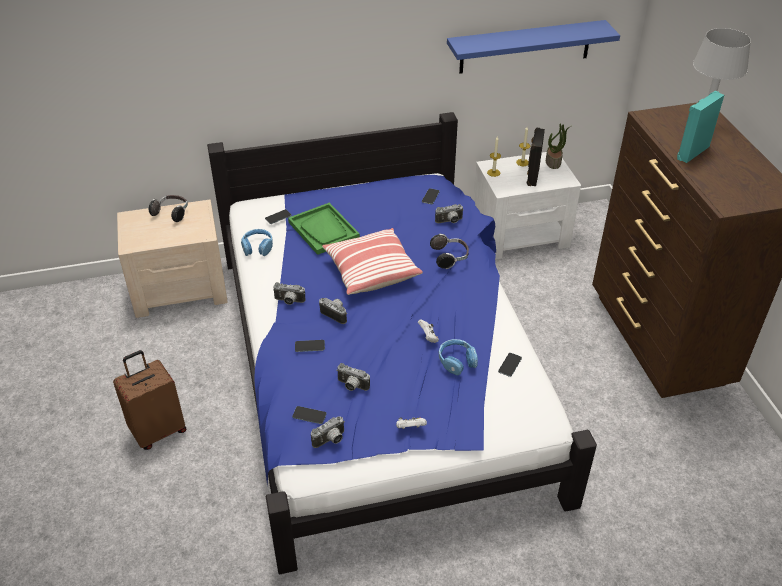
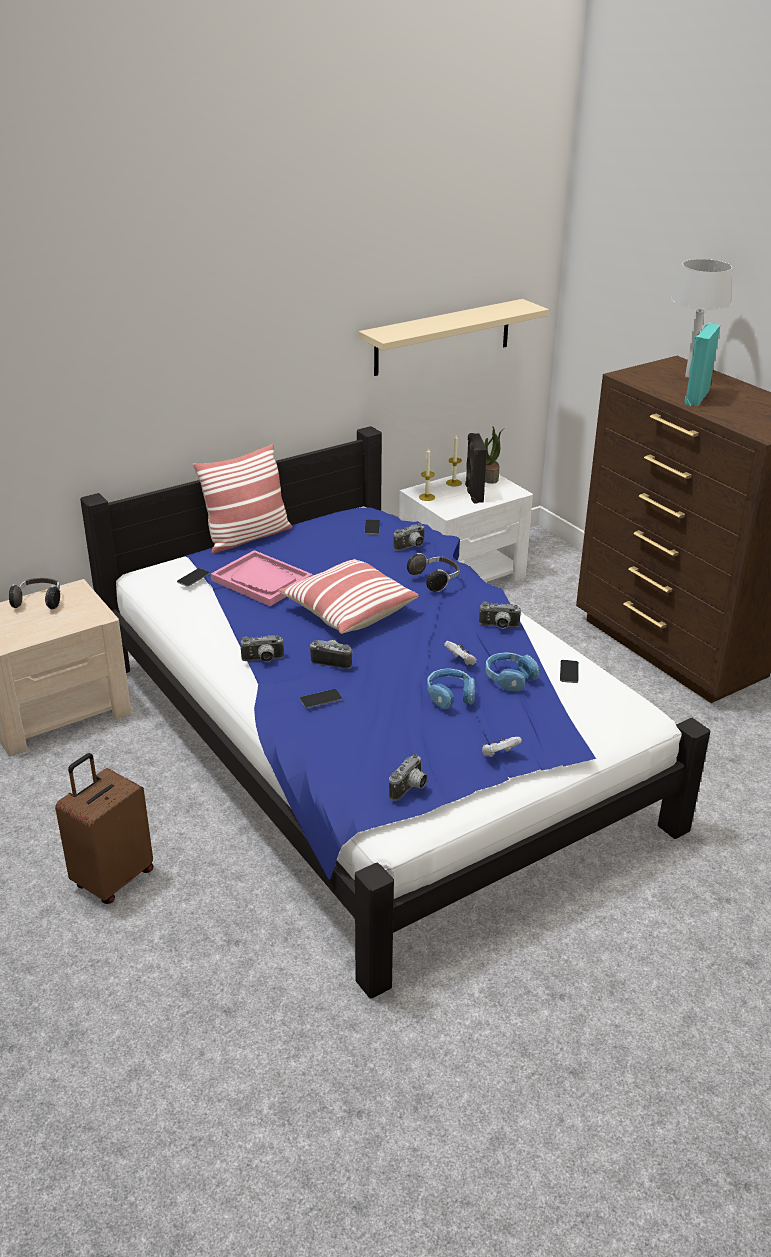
camera: 20 degrees left, 10 degrees down
blue headphones [241,229,273,256] -> blue headphones moved to [427,669,475,710]
green tray [288,203,360,255] -> pink tray [211,550,313,606]
phone [292,406,327,424] -> none
camera [336,363,370,391] -> camera moved to [479,602,521,629]
blue shelf [447,20,620,74] -> beige shelf [359,299,549,376]
none -> pillow [193,444,292,554]

